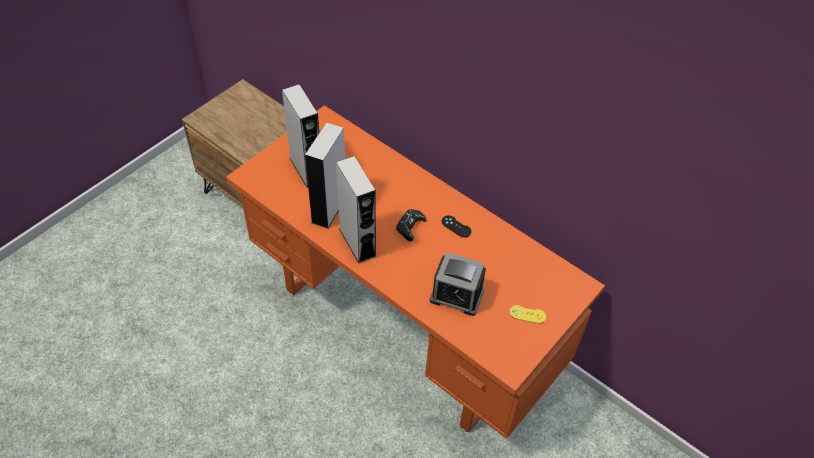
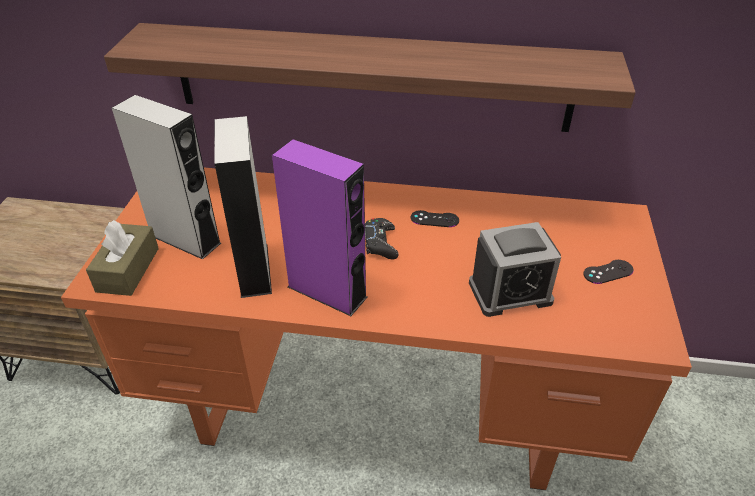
camera: 30 degrees left, 10 degrees down
grey speaker [336,156,376,263] -> purple speaker [272,139,367,316]
yellow game controller [510,305,546,324] -> black game controller [583,260,633,284]
none -> brown tissue box [86,220,159,296]
none -> shelf [104,23,636,132]

